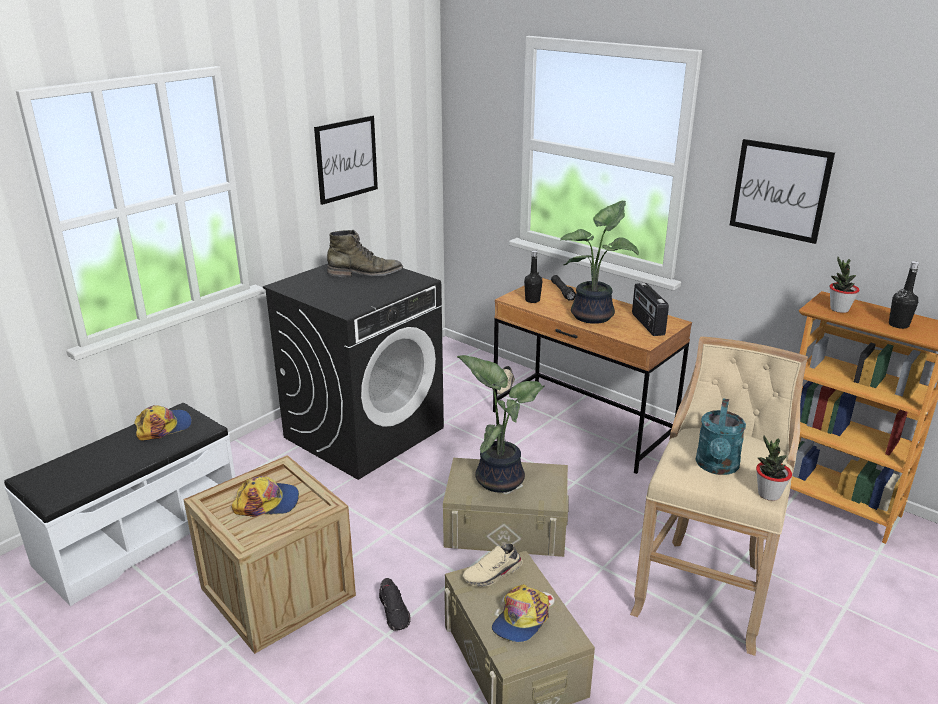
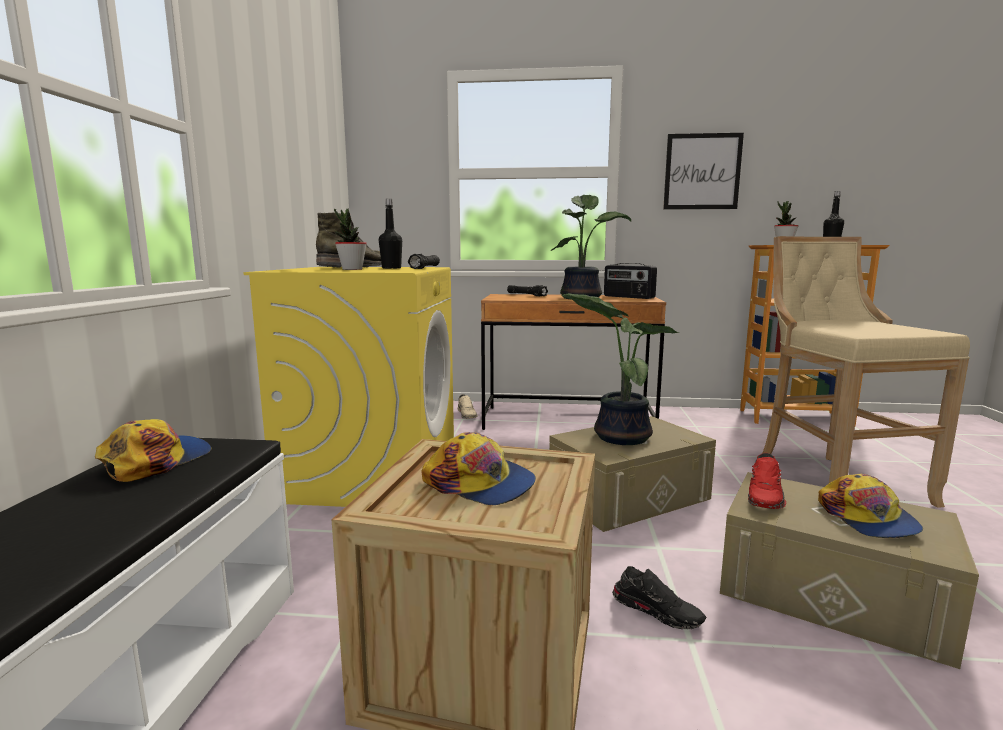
camera: 35 degrees left, 15 degrees down
cap [232,476,299,517] -> cap turned 75 degrees clockwise [421,432,536,505]
black washing machine [263,264,444,480] -> yellow washing machine [243,267,454,507]
picture [314,115,378,205] -> none
beige shoe [462,543,523,587] -> red shoe [748,453,786,509]
black bottle [524,250,543,303] -> black bottle moved to [379,199,402,269]
turquoise watering can [695,398,746,475] -> none
potted plant [756,436,792,501] -> potted plant moved to [334,208,367,270]
none -> black flashlight [408,254,440,269]

